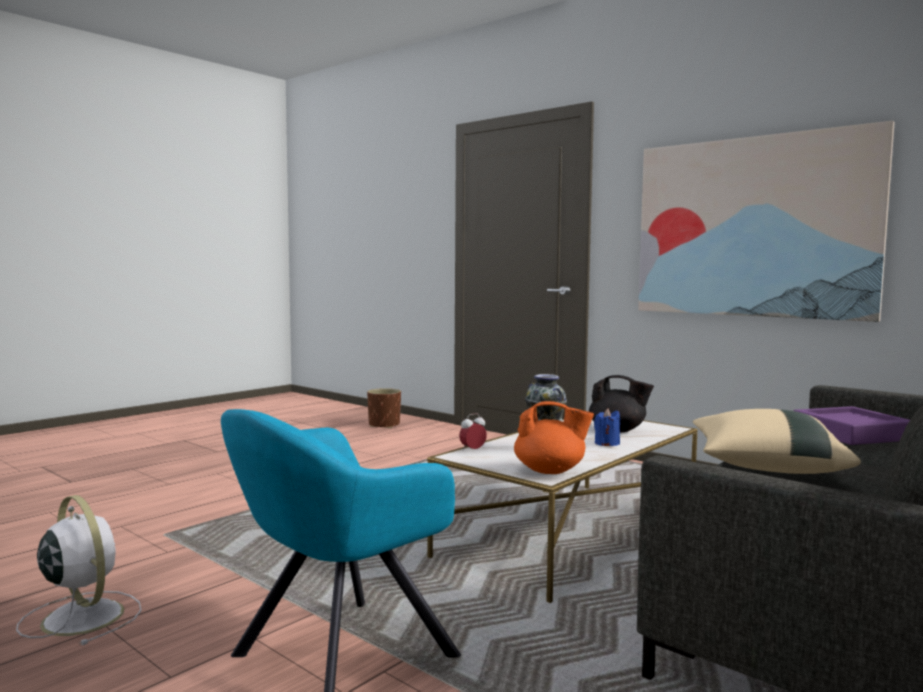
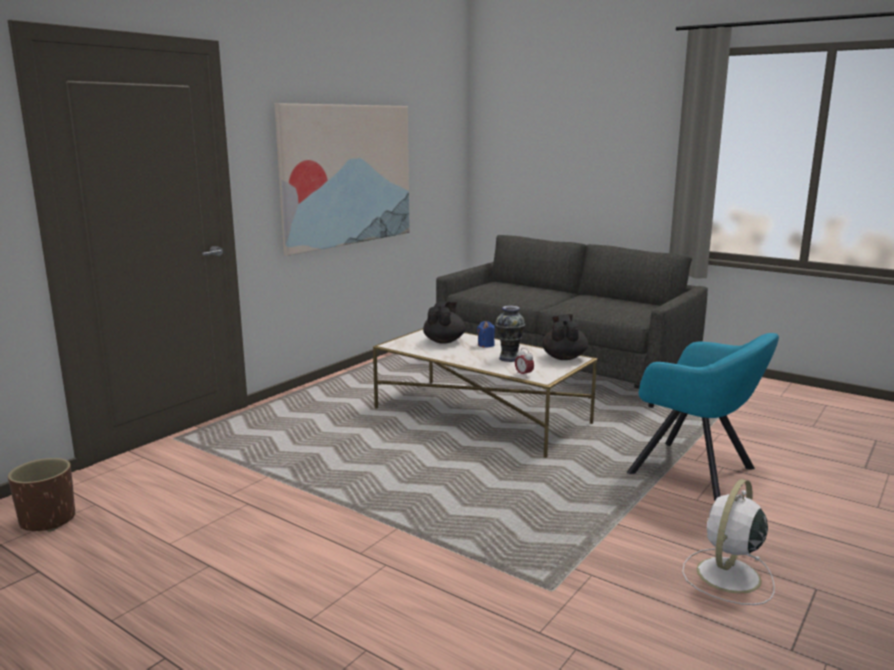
camera: 95 degrees left, 10 degrees up
orange teapot [514,401,594,474] -> black teapot [542,314,588,360]
beige pillow [693,409,861,474] -> none
purple tray [793,406,910,445] -> none

